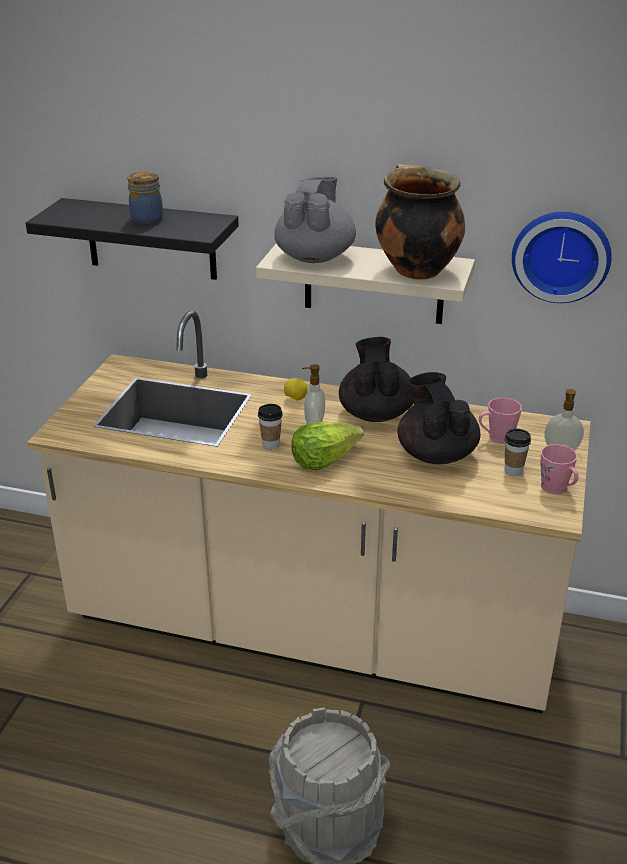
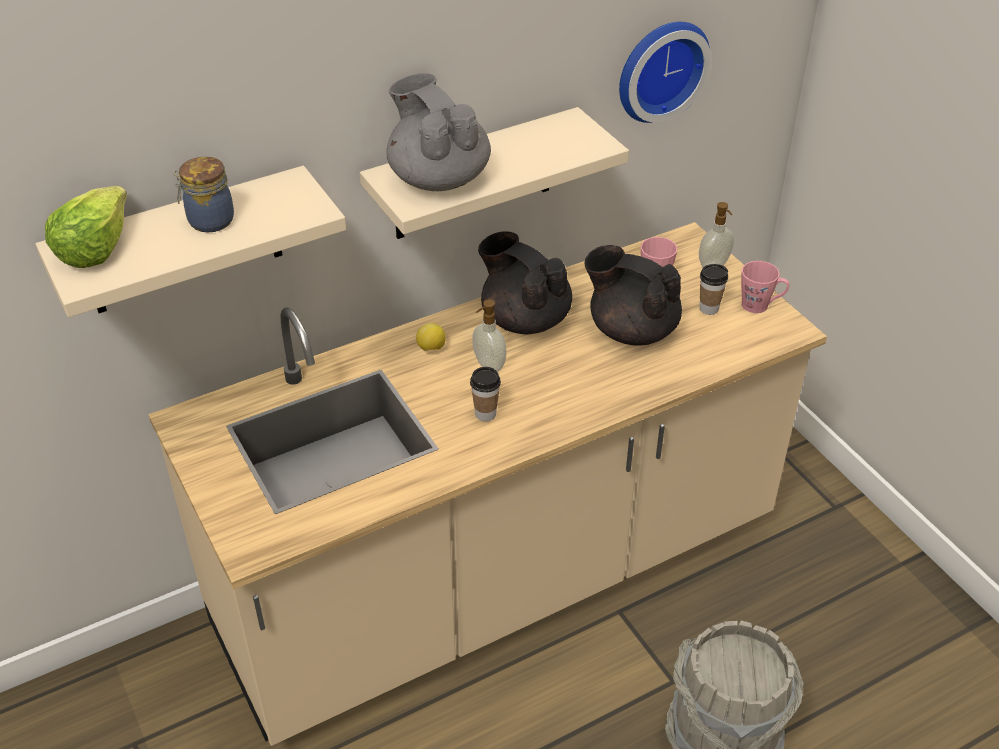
camera: 45 degrees left, 10 degrees up
black shelf [25,198,239,280] -> beige shelf [36,166,346,317]
lettuce [291,422,364,470] -> lettuce moved to [45,186,127,268]
cooking pot [375,164,465,280] -> none

